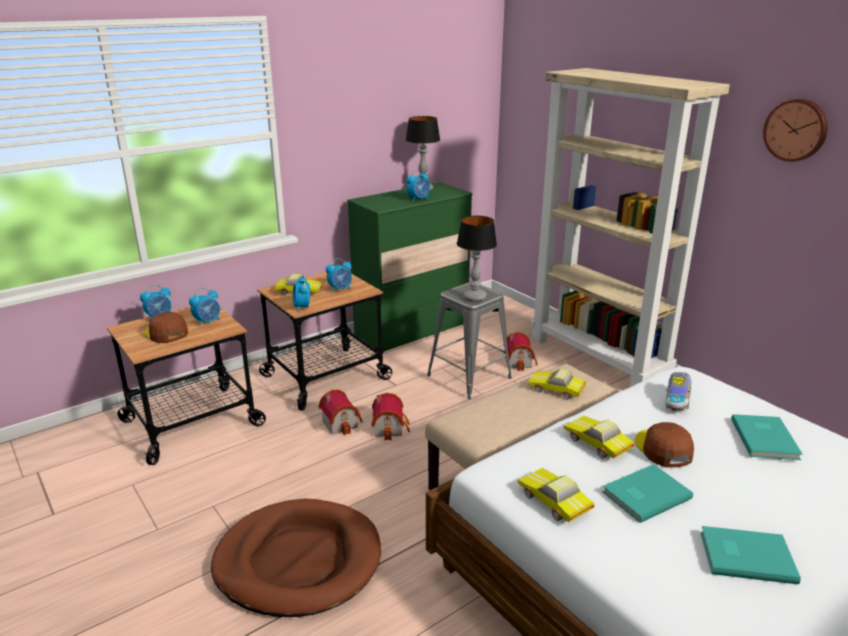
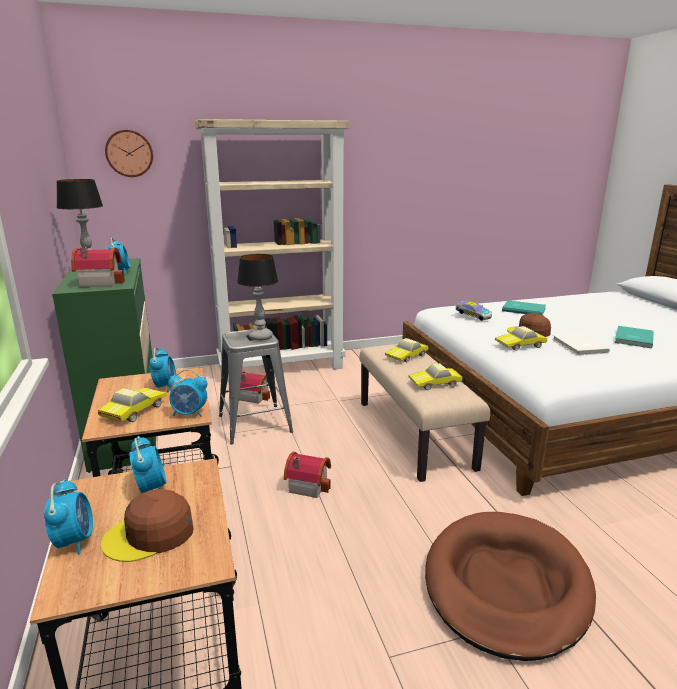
camera: 70 degrees left, 5 degrees down
toy house [318,390,363,435] -> toy house moved to [71,247,125,287]
toy car [518,468,594,522] -> toy car moved to [408,363,462,390]
turquoise book [602,464,693,523] -> white book [552,333,610,356]
wall clock [763,99,828,162] -> wall clock moved to [105,130,153,177]

